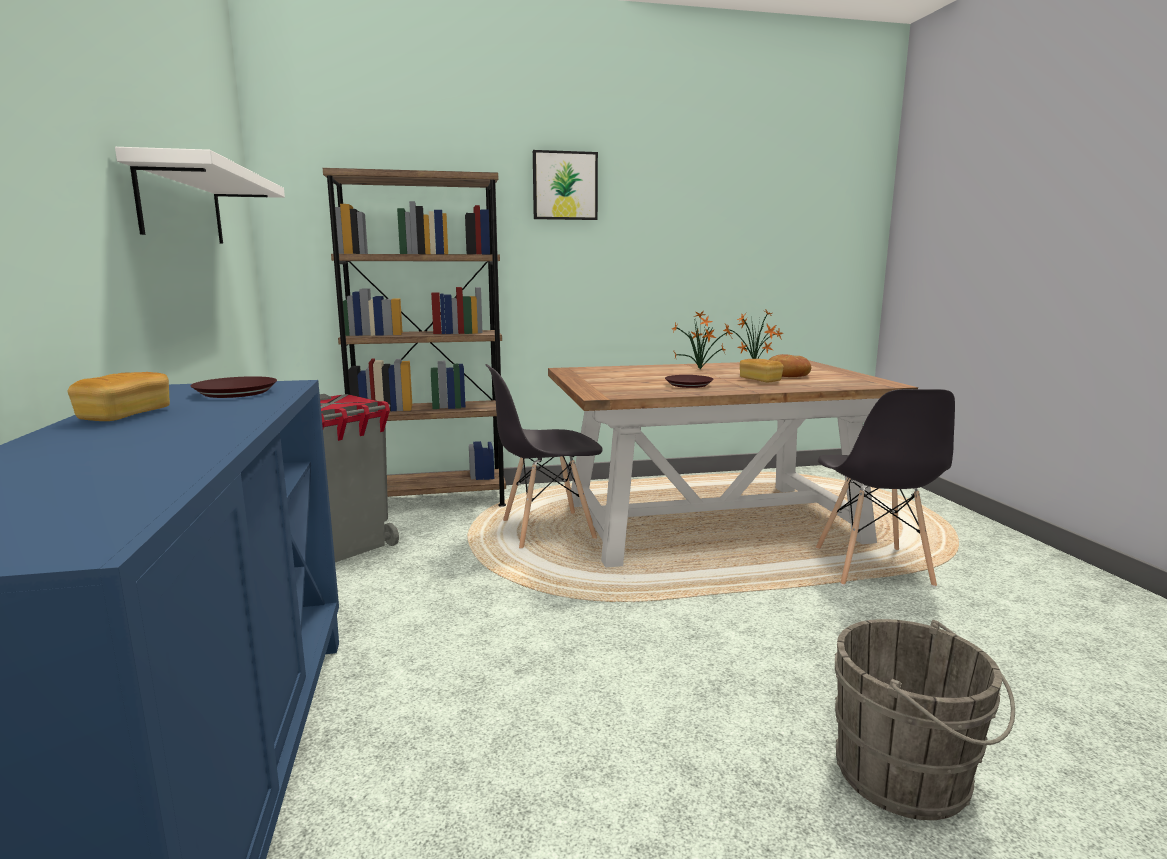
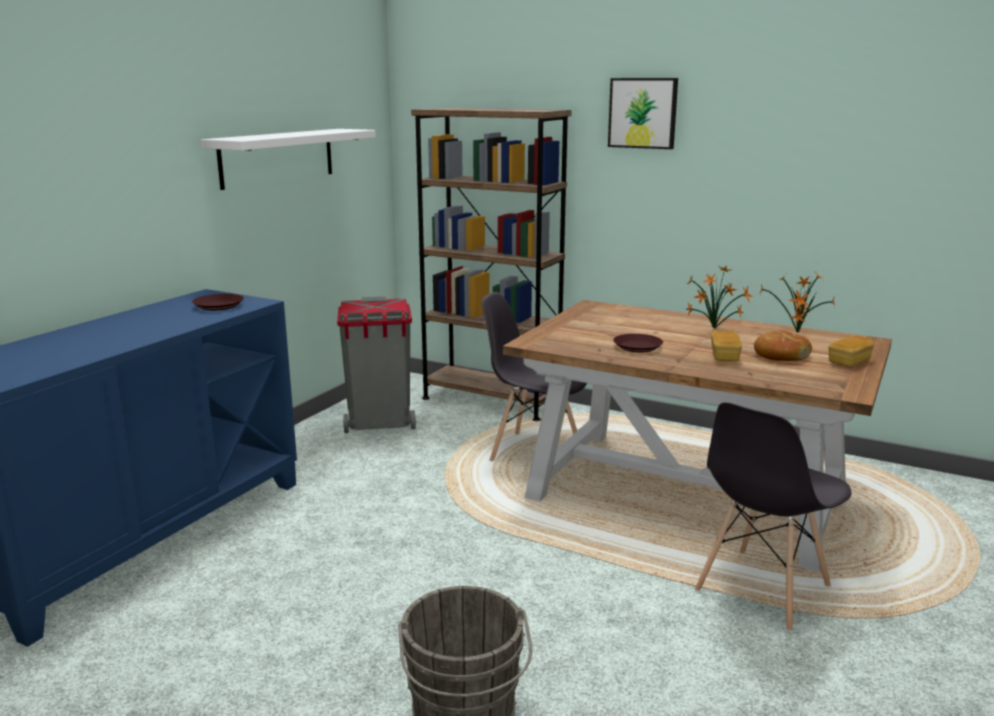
camera: 40 degrees right, 5 degrees up
bread [68,372,170,421] -> bread moved to [828,336,874,366]

